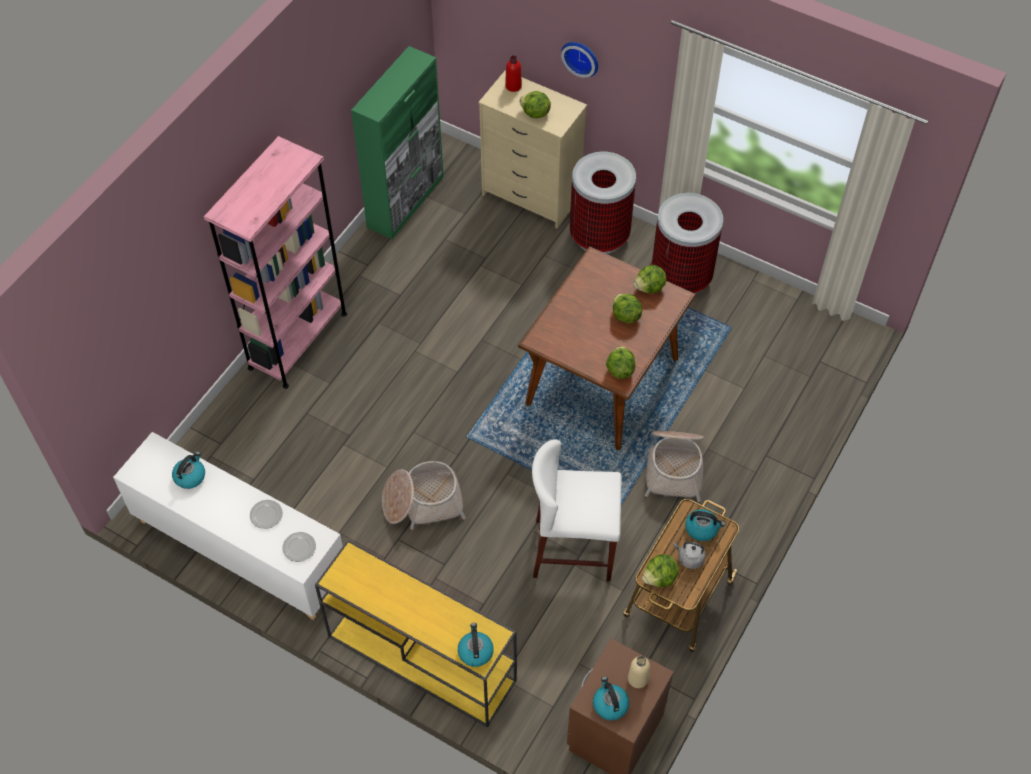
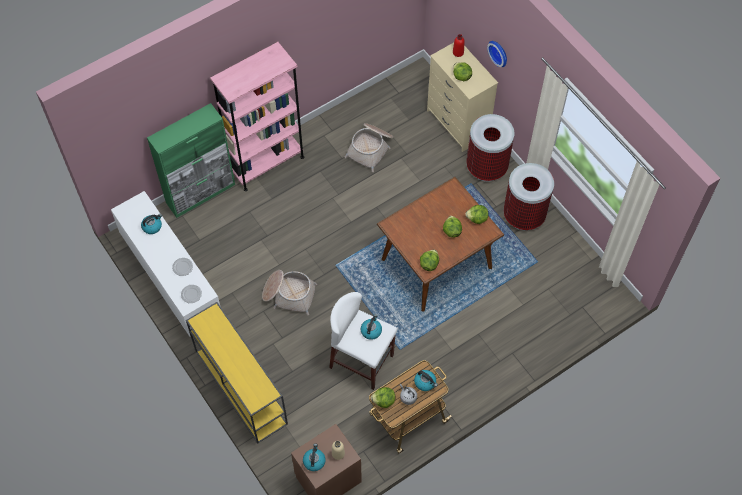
camera: 25 degrees right, 5 degrees up
green cabinet [351,46,444,239] -> green cabinet moved to [147,103,235,218]
kettle [458,623,494,667] -> kettle moved to [361,314,382,340]
basket [645,431,704,502] -> basket moved to [345,123,393,172]

